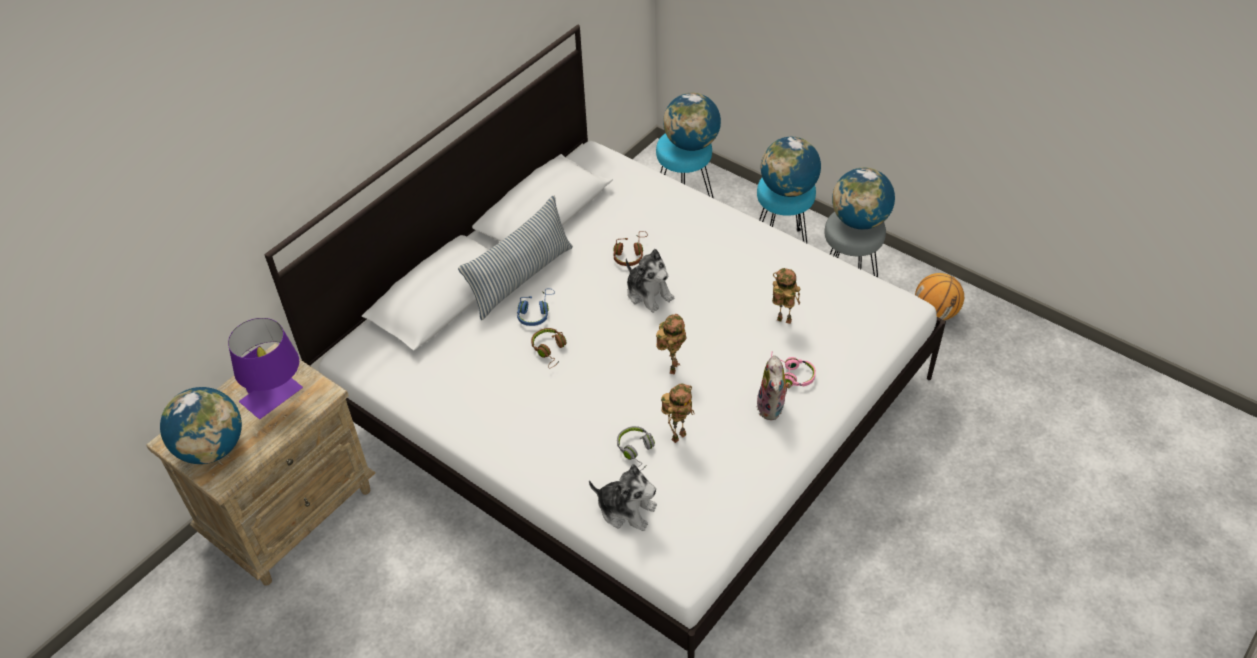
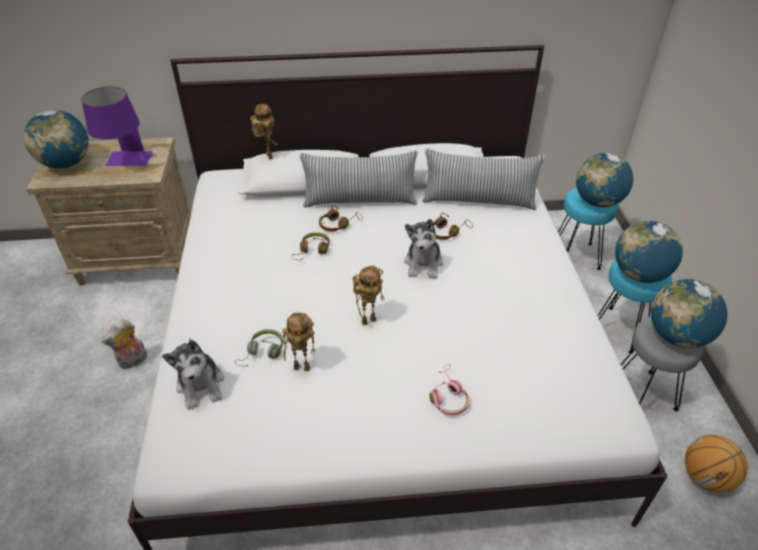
camera: 45 degrees right, 5 degrees down
blue headphones [517,289,555,326] -> brown headphones [319,205,363,232]
plush toy [756,355,791,420] -> plush toy moved to [102,319,147,369]
toy robot [772,268,800,324] -> toy robot moved to [250,104,278,160]
none -> pillow [422,148,545,210]

